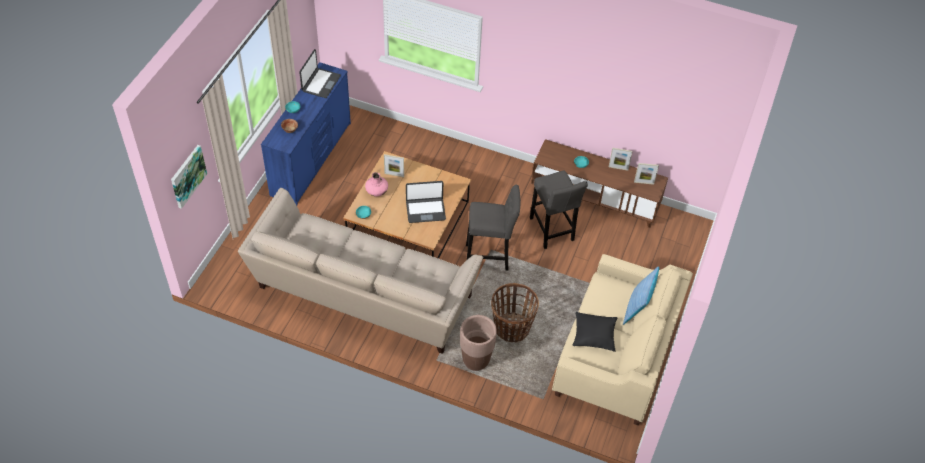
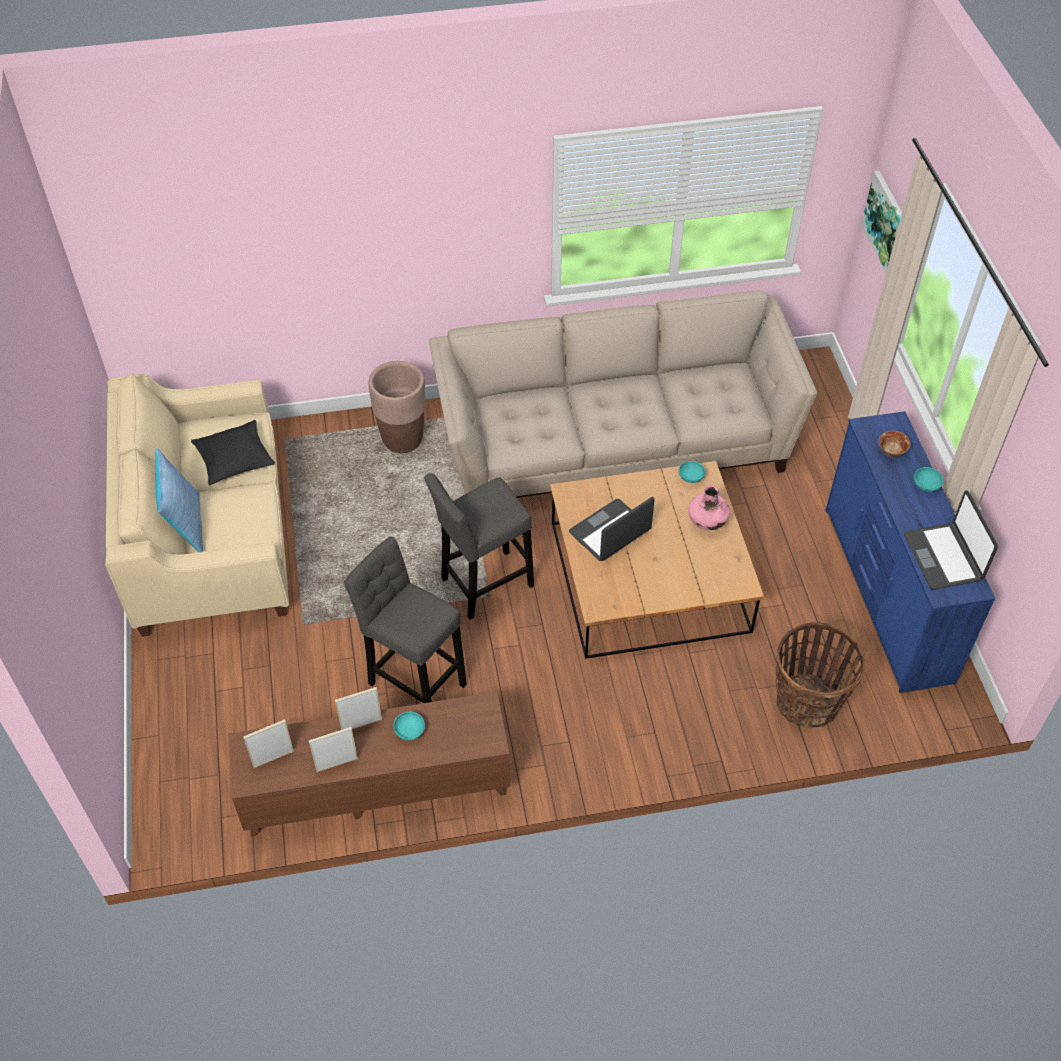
camera: 150 degrees right, 0 degrees up
picture frame [384,154,404,177] -> picture frame moved to [335,687,382,730]
basket [491,283,539,343] -> basket moved to [776,622,866,728]

